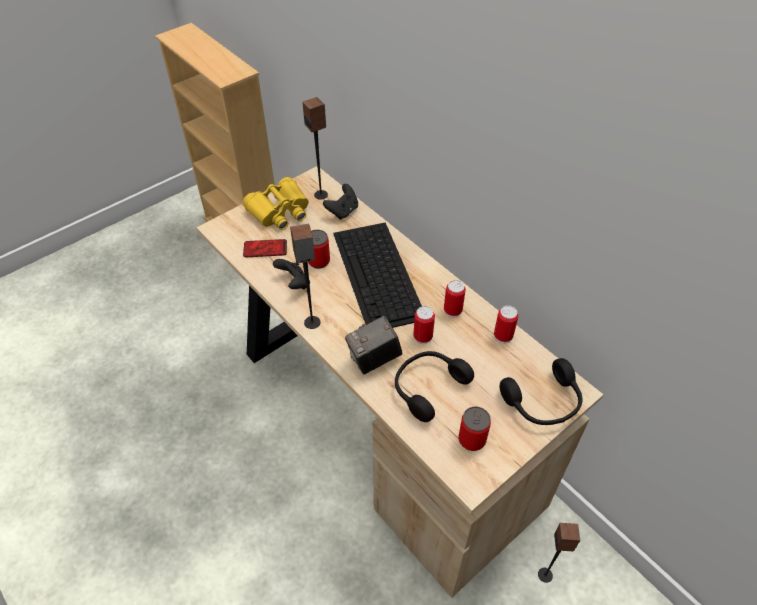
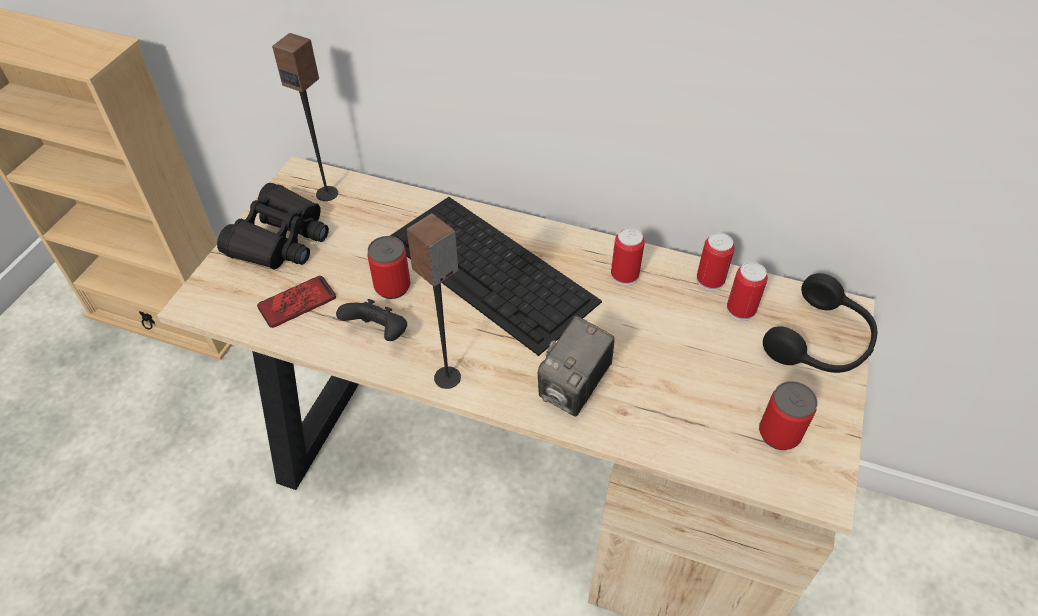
camera: 30 degrees left, 0 degrees up
yellow binoculars [243,177,309,230] -> black binoculars [217,183,329,269]
black game controller [323,184,358,220] -> none
black headphones [395,351,474,422] -> none
can [413,306,435,344] -> can moved to [727,262,768,321]
speaker [538,523,580,583] -> none

